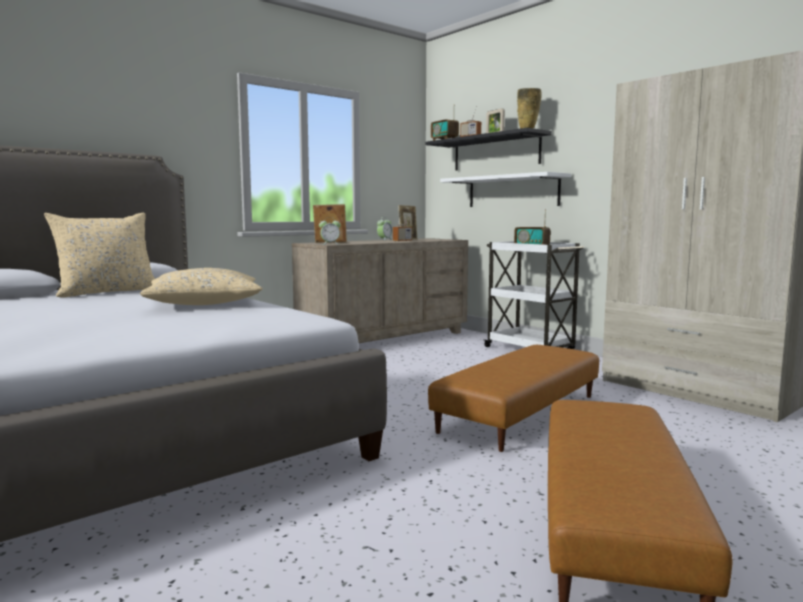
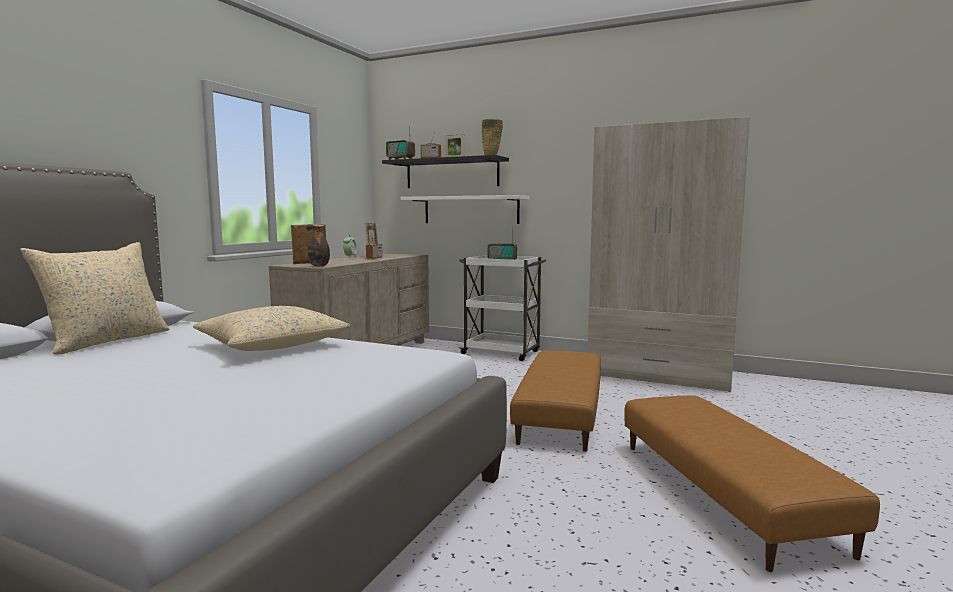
camera: 25 degrees left, 0 degrees up
alarm clock [319,217,341,245] -> bottle [308,224,330,267]

